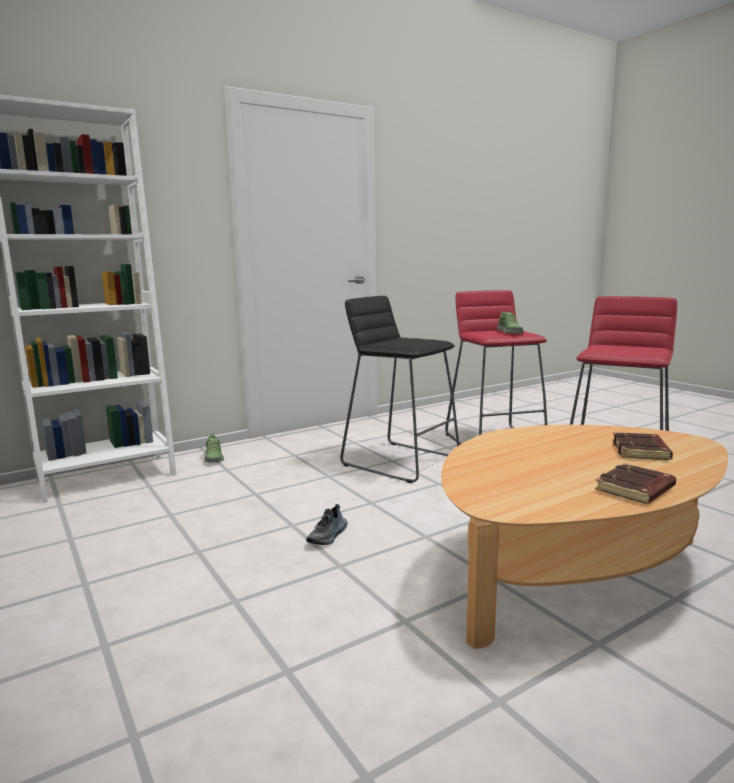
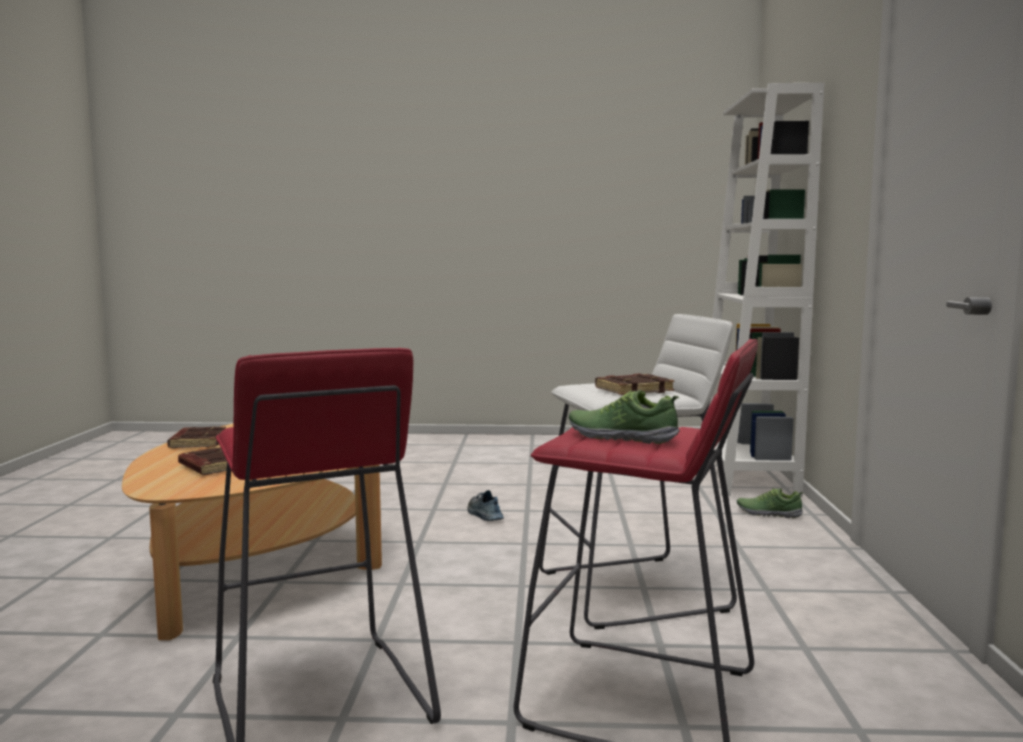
camera: 125 degrees right, 5 degrees down
black stool [340,296,459,483] -> white stool [539,314,737,629]
none -> brown book [595,374,675,395]

